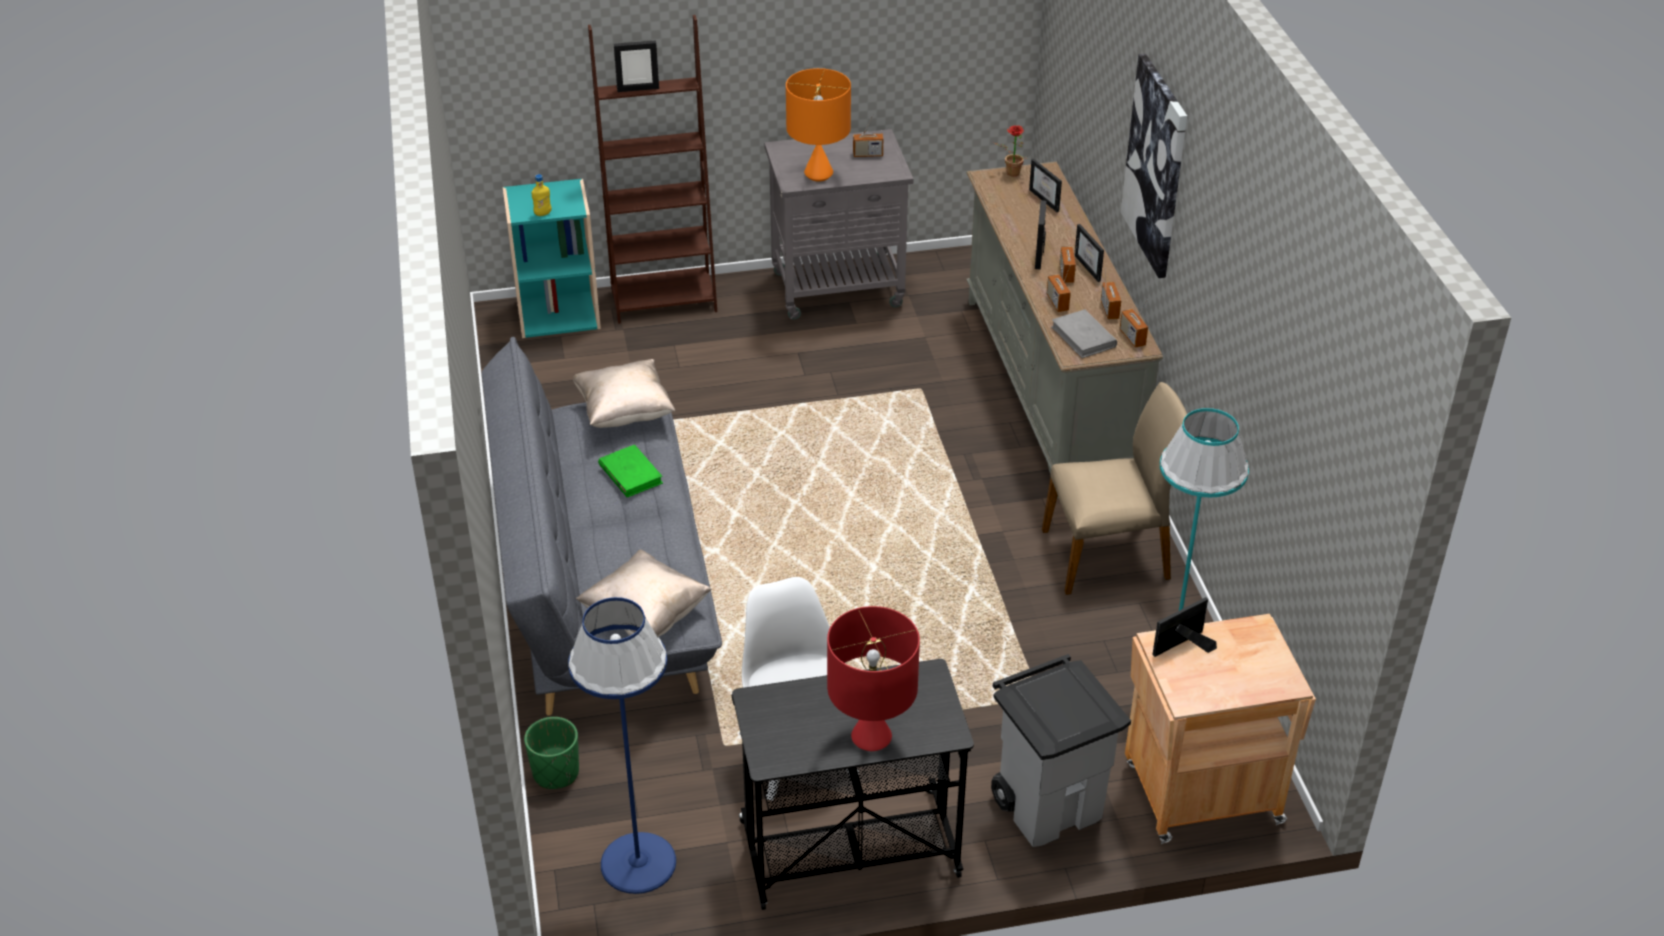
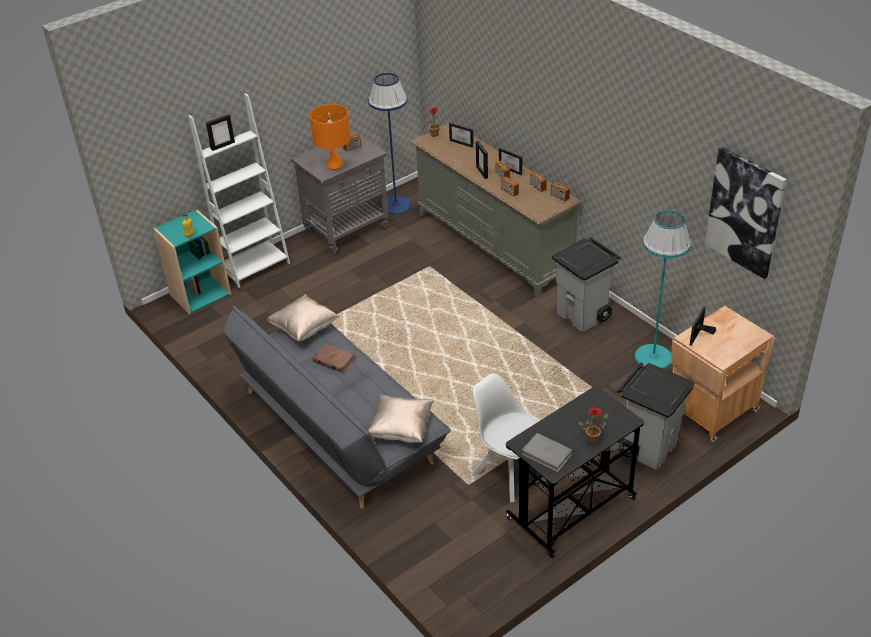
camera: 25 degrees left, 0 degrees up
green planter [524,717,579,789] -> none
blue floor lamp [568,597,676,894] -> blue floor lamp moved to [368,73,412,215]
brown bookcase [588,15,717,324] -> white bookcase [188,93,290,288]
green book [598,445,663,498] -> brown book [312,343,355,373]
red table lamp [827,606,920,751] -> potted plant [578,408,608,444]
beige chair [1042,382,1187,595] -> grey trash can [551,237,621,332]
grey book [1051,309,1117,358] -> grey book moved to [522,433,573,473]
picture [1121,53,1187,278] -> picture moved to [705,147,787,279]

